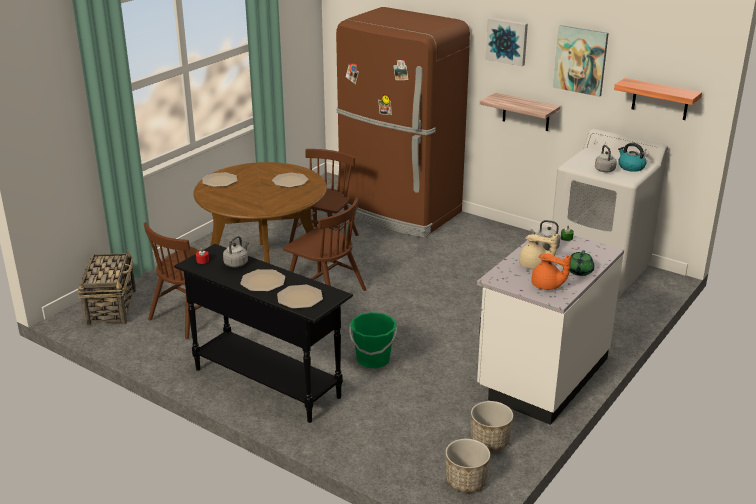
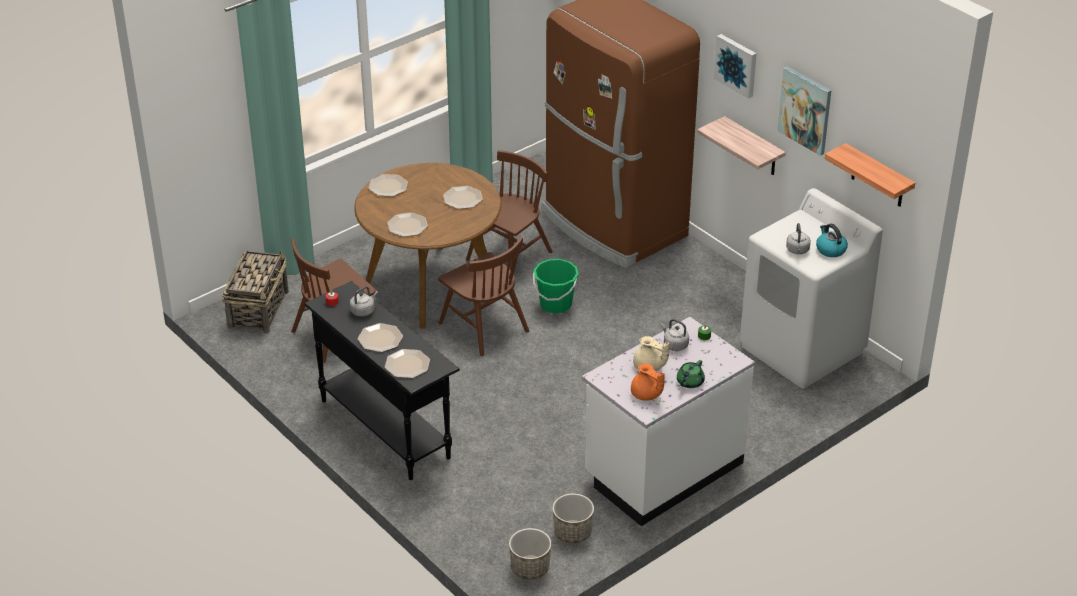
camera: 15 degrees right, 10 degrees up
green bucket [349,312,397,369] -> green bucket moved to [533,259,578,313]
none -> plate [387,212,428,237]

